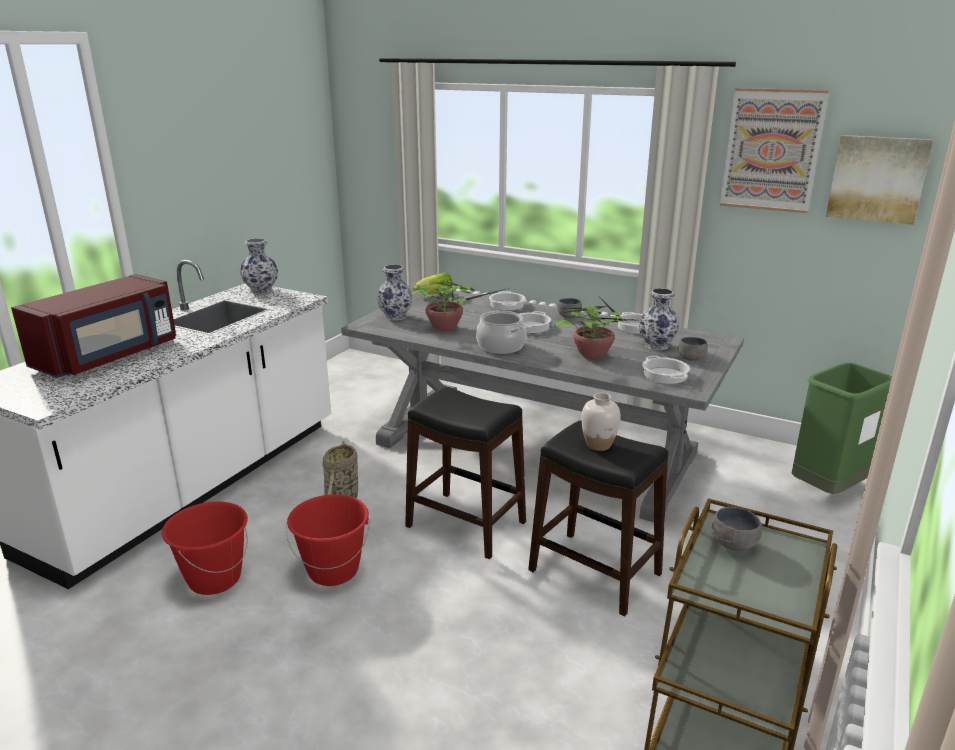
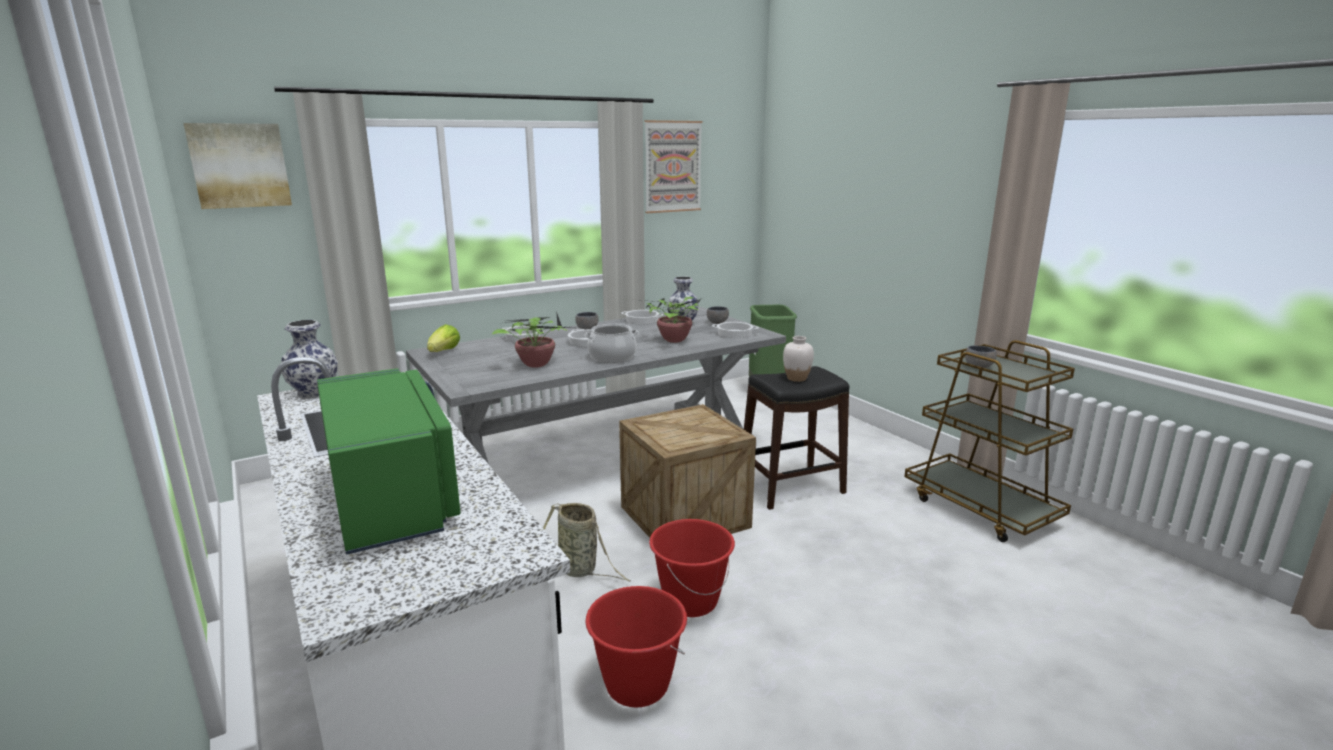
camera: 60 degrees left, 5 degrees down
red microwave [11,274,176,378] -> green microwave [317,368,460,555]
vase [378,265,412,321] -> none
black stool [405,387,526,559] -> crate [619,404,756,538]
picture [826,135,933,225] -> picture moved to [183,123,292,209]

